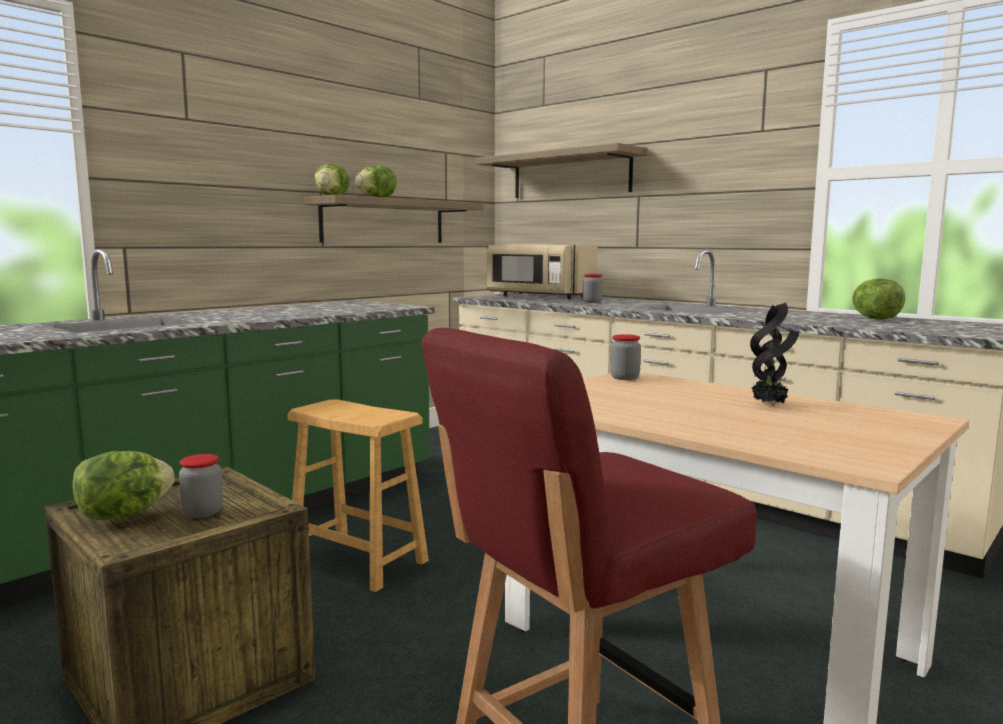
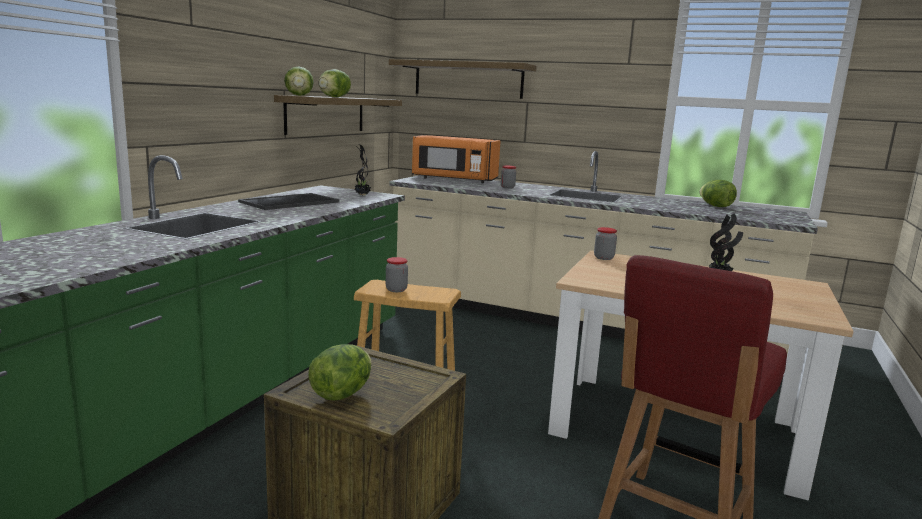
camera: 20 degrees left, 5 degrees up
jar [179,454,223,518] -> jar moved to [386,257,408,292]
beige microwave [487,244,598,299] -> orange microwave [412,135,501,183]
none -> tray [238,193,339,210]
none -> potted plant [355,144,371,196]

